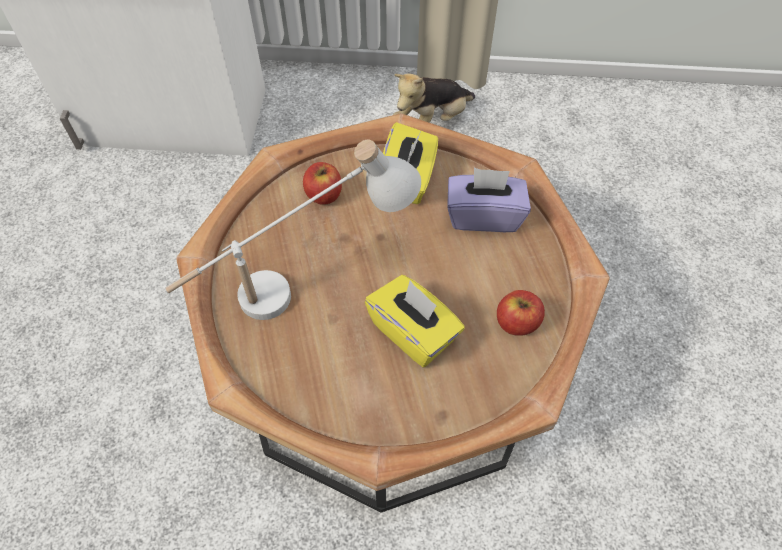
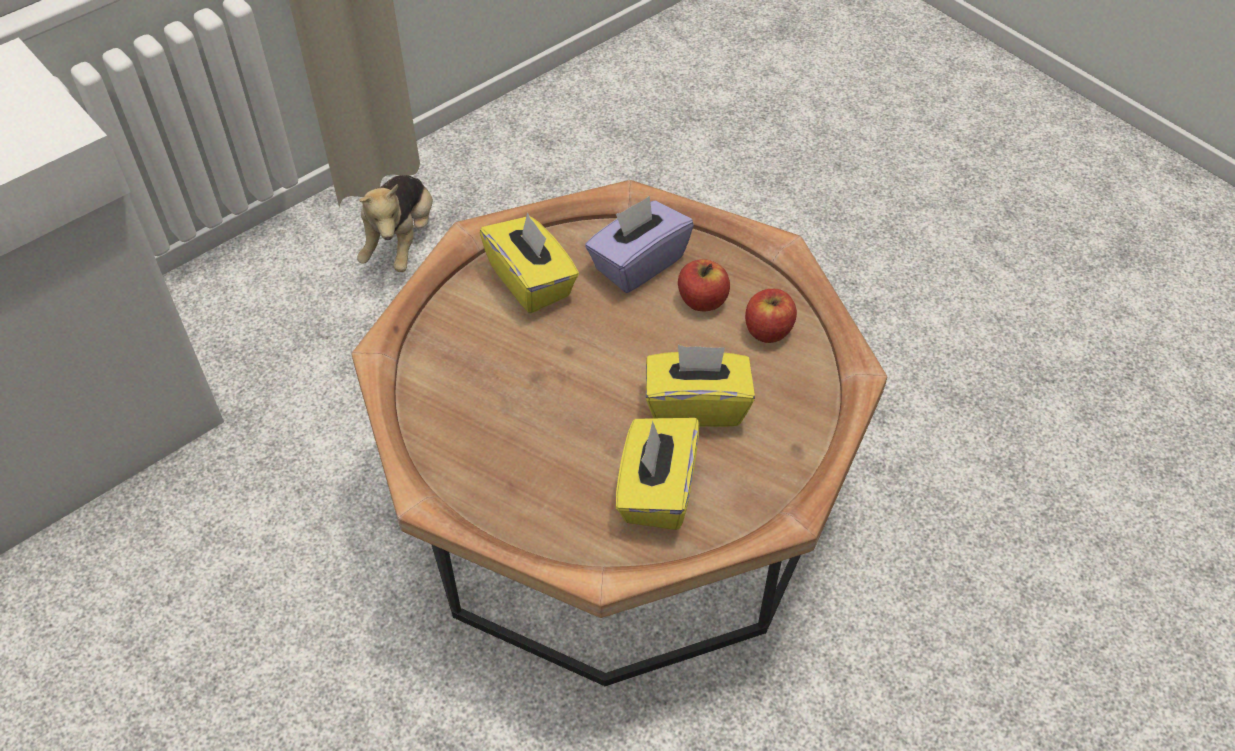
camera: 45 degrees left, 5 degrees down
white table lamp [165,140,421,320] -> none
apple [303,162,342,205] -> apple moved to [678,259,730,311]
none -> yellow tissue box [616,418,699,530]

